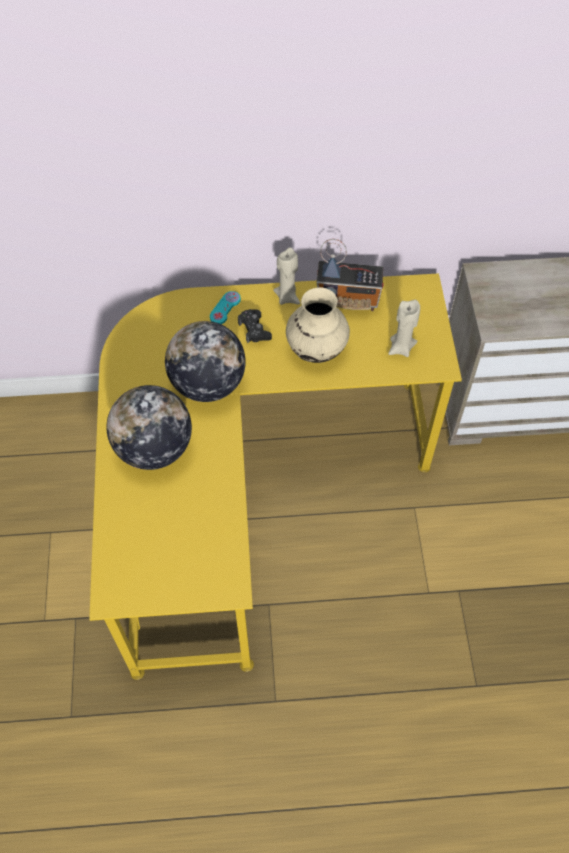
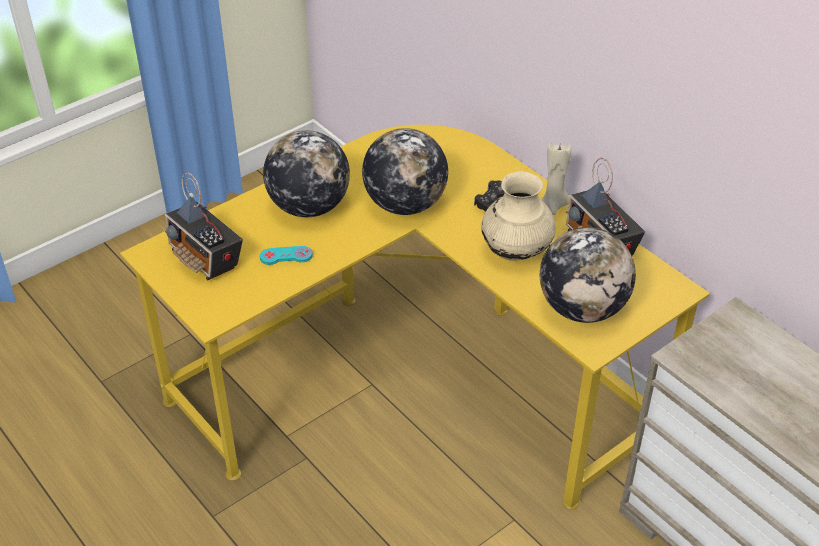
camera: 55 degrees right, 15 degrees down
turquoise game controller [210,291,241,324] -> turquoise game controller moved to [260,246,313,265]
beige candle [388,300,420,357] -> globe [540,227,636,323]
none -> radio [165,172,243,280]

